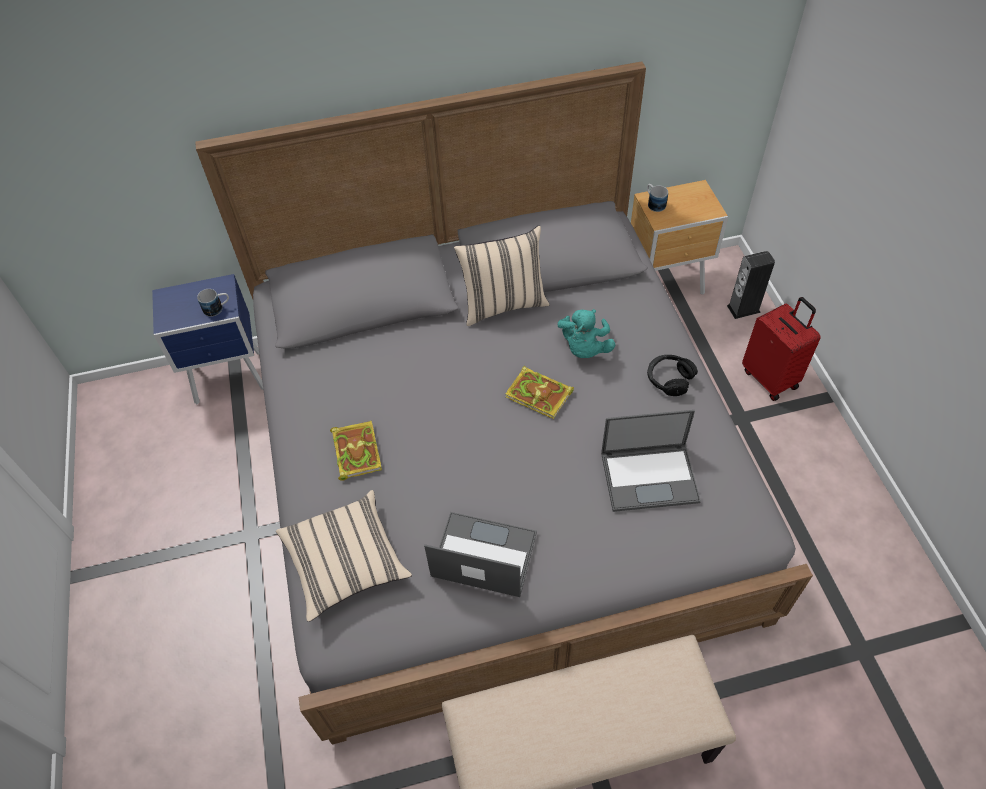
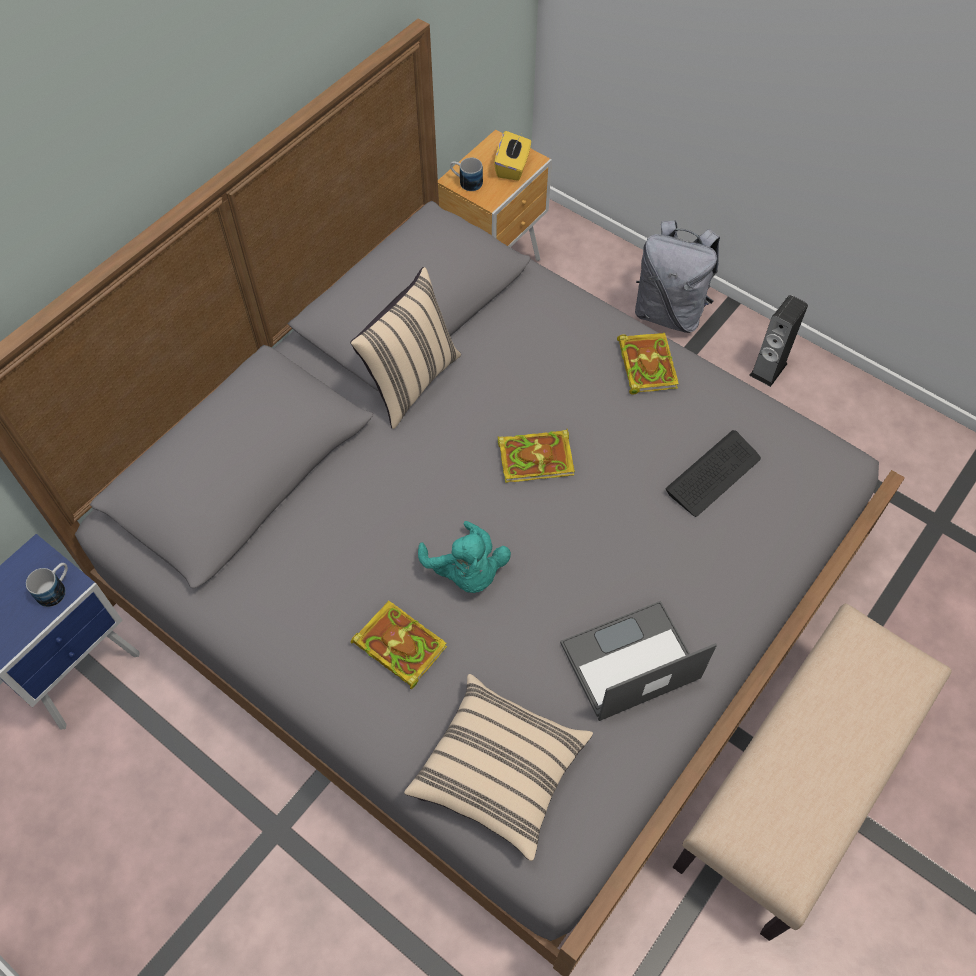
camera: 40 degrees left, 5 degrees up
turquoise plush toy [558,309,615,358] -> turquoise plush toy moved to [418,521,511,593]
laptop [601,410,701,512] -> keyboard [666,430,761,517]
black headphones [647,355,698,396] -> book [617,333,679,395]
speaker [727,251,775,319] -> speaker moved to [749,295,808,387]
red suitcase [742,297,821,401] -> grey backpack [635,220,720,333]
none -> yellow tissue box [494,131,531,181]

